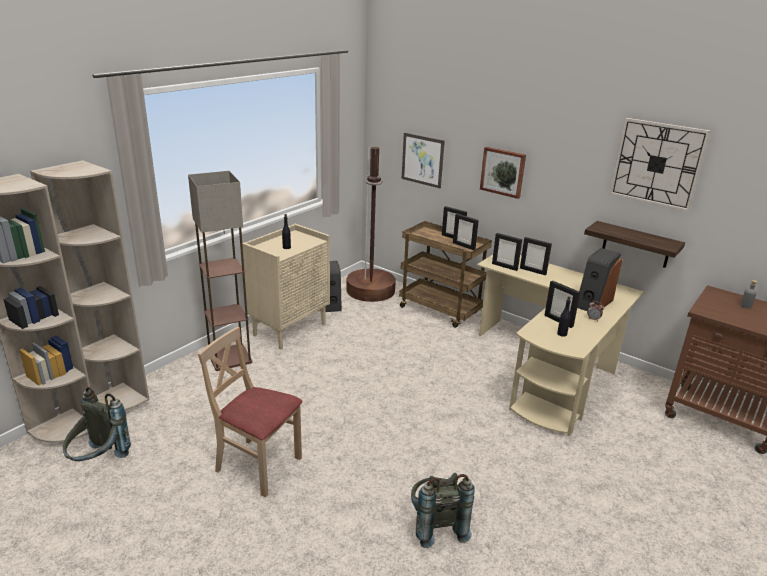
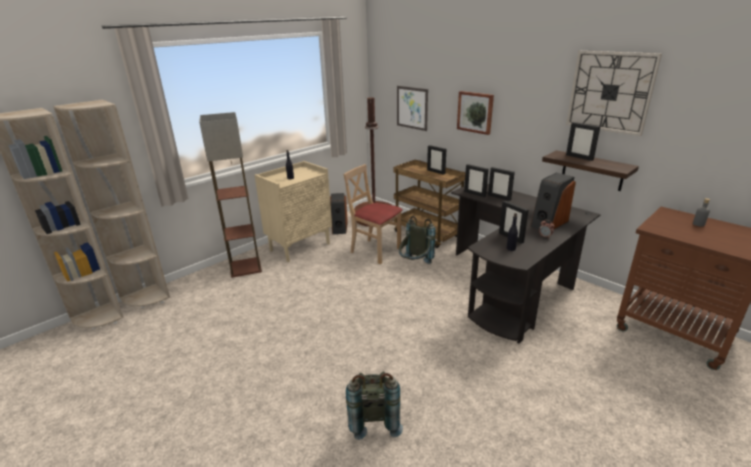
camera: 10 degrees right, 0 degrees up
grey backpack [63,387,131,461] -> grey backpack moved to [399,216,436,264]
beige chair [198,327,302,497] -> beige chair moved to [344,164,403,264]
picture frame [453,213,479,250] -> picture frame moved to [566,122,600,161]
beige desk [477,255,644,437] -> black desk [451,184,601,343]

